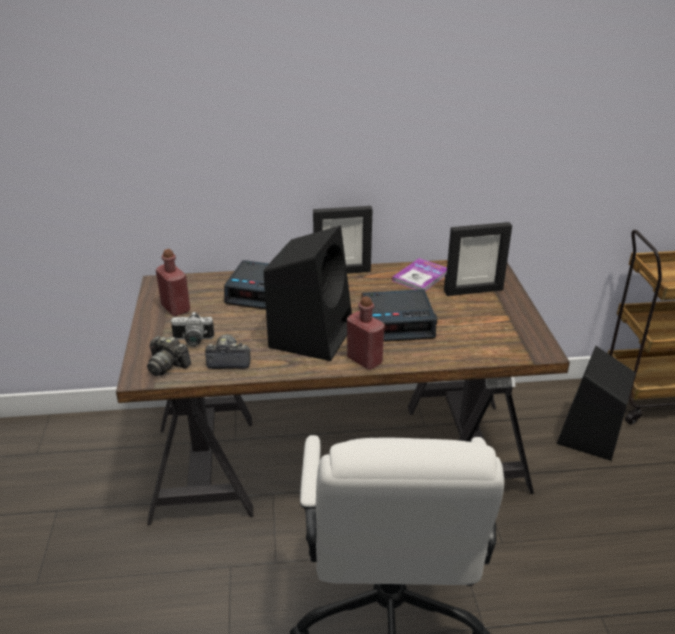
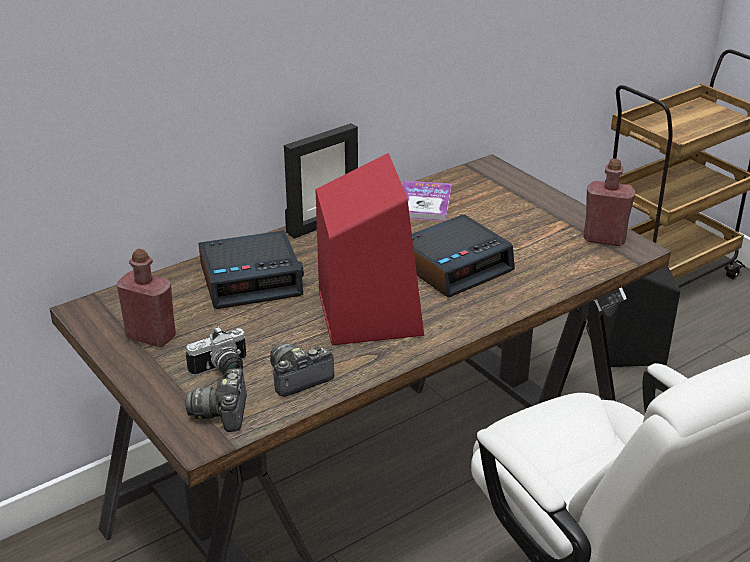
camera: 30 degrees left, 0 degrees up
camera [147,336,191,376] -> camera turned 90 degrees clockwise [186,368,247,432]
black speaker [264,226,352,361] -> red speaker [316,153,424,345]
red bottle [347,296,385,370] -> red bottle moved to [583,159,635,246]
picture frame [444,222,512,296] -> none

